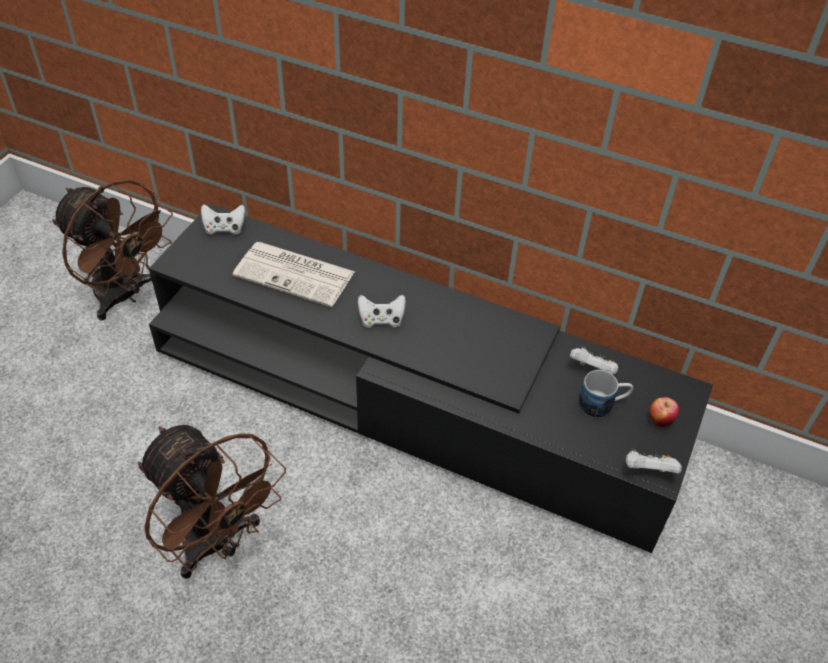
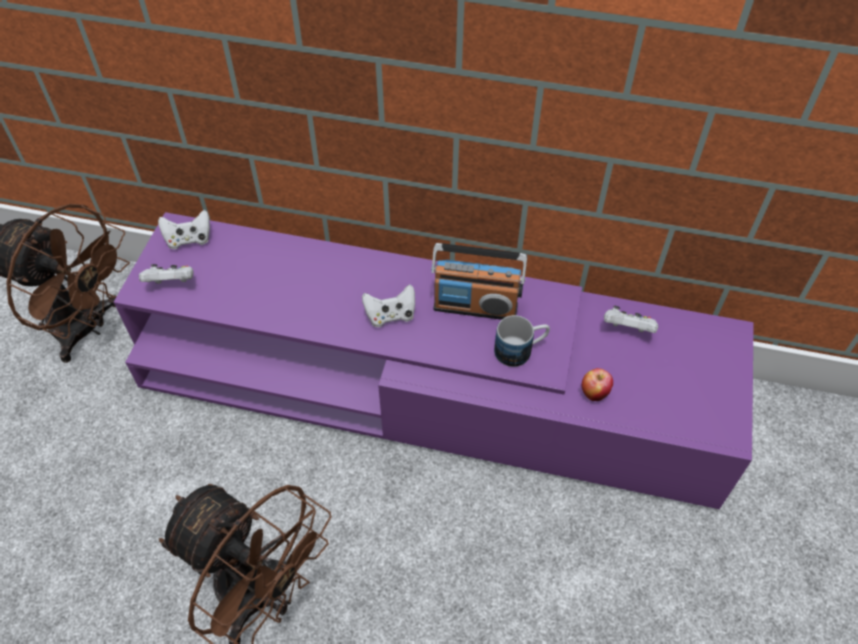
camera: 10 degrees left, 5 degrees up
black tv stand [149,203,713,553] -> purple tv stand [114,212,754,509]
newspaper [233,242,355,307] -> none
mug [578,370,633,418] -> mug moved to [494,315,550,367]
white game controller [626,448,682,474] -> white game controller moved to [139,264,194,284]
apple [649,397,679,427] -> apple moved to [582,368,613,401]
none -> radio [431,243,527,320]

